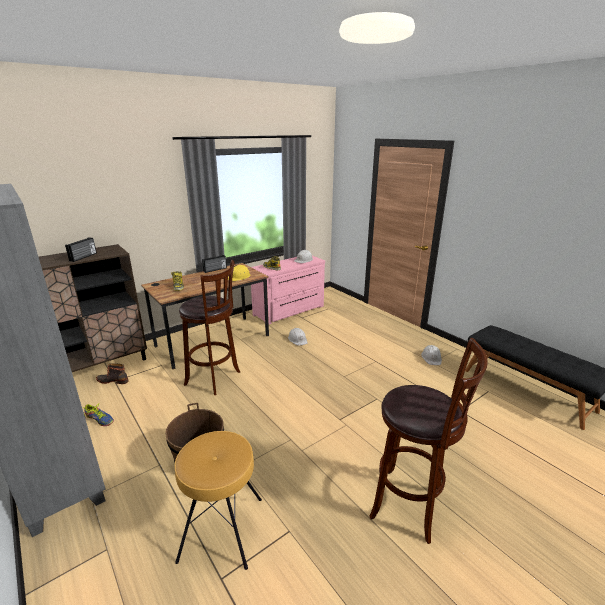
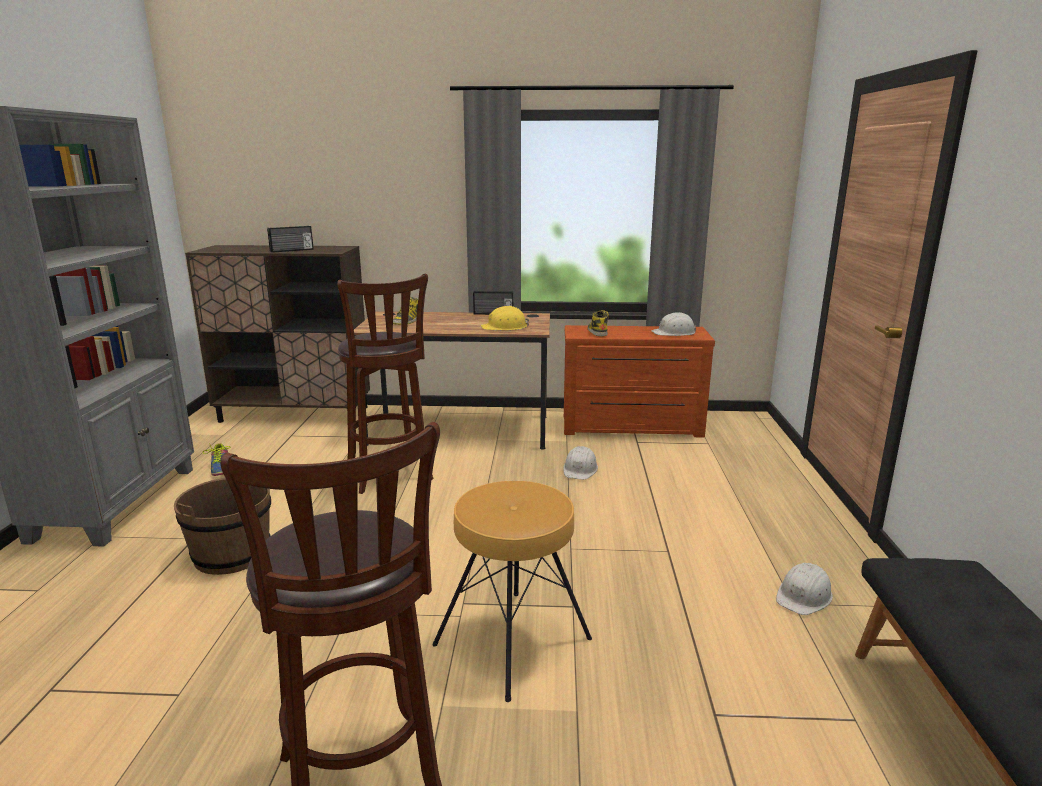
camera: 40 degrees right, 5 degrees down
boot [96,363,128,384] -> none
brown stool [174,431,262,570] -> brown stool moved to [432,481,592,702]
pink dresser [251,256,325,324] -> brown dresser [564,325,715,437]

